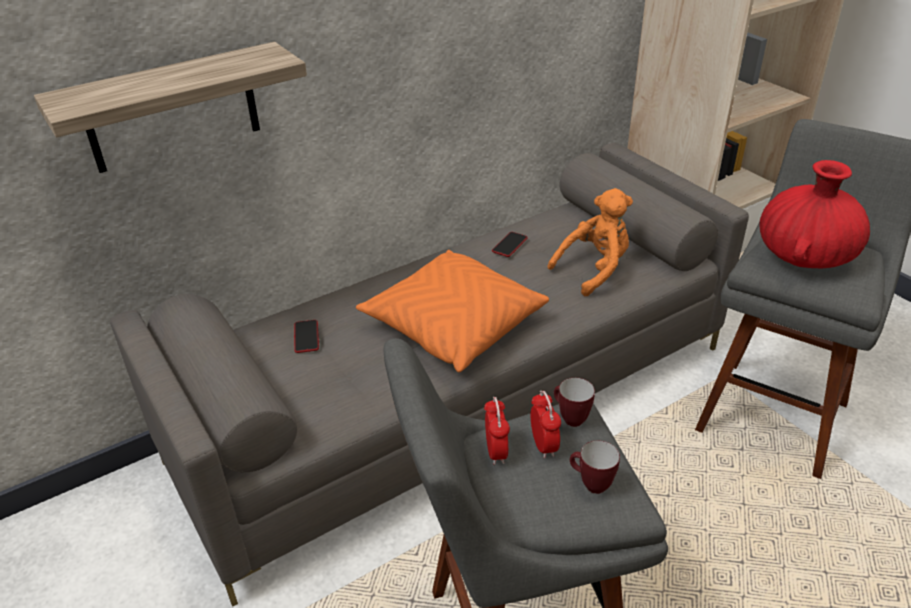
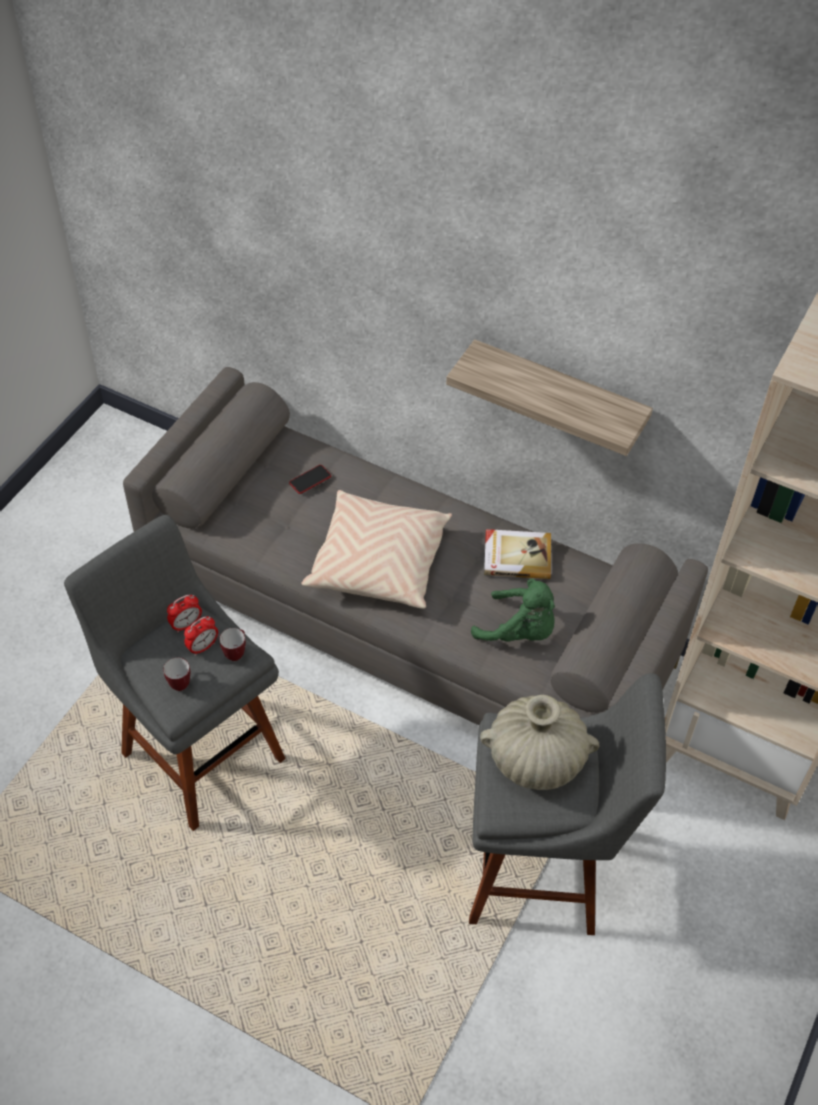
camera: 60 degrees right, 15 degrees up
shelf [34,42,307,173] -> shelf moved to [446,339,653,456]
orange pillow [356,250,549,372] -> beige pillow [301,490,452,609]
phone [492,232,528,257] -> book [484,529,551,579]
orange plush toy [547,188,633,296] -> green plush toy [471,579,555,642]
red vase [759,160,870,268] -> beige vase [480,695,599,790]

